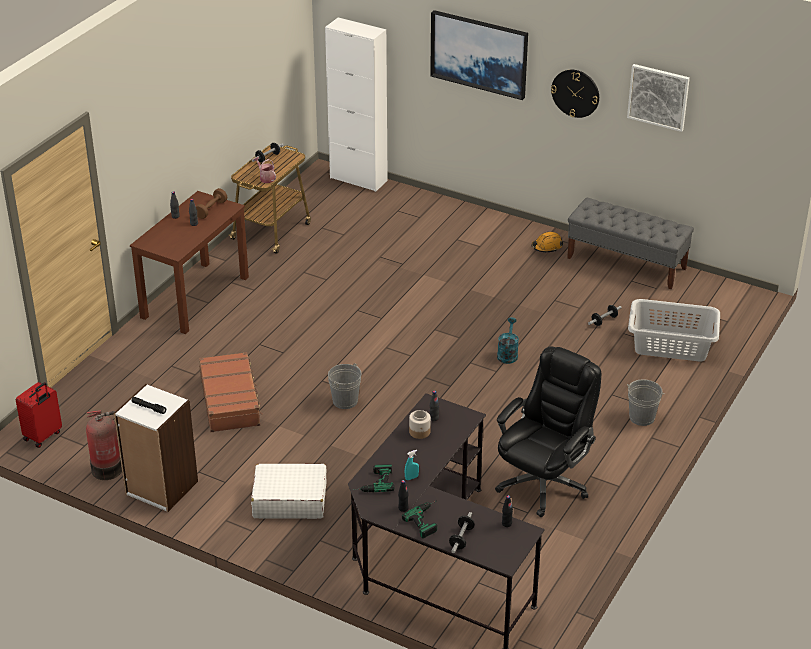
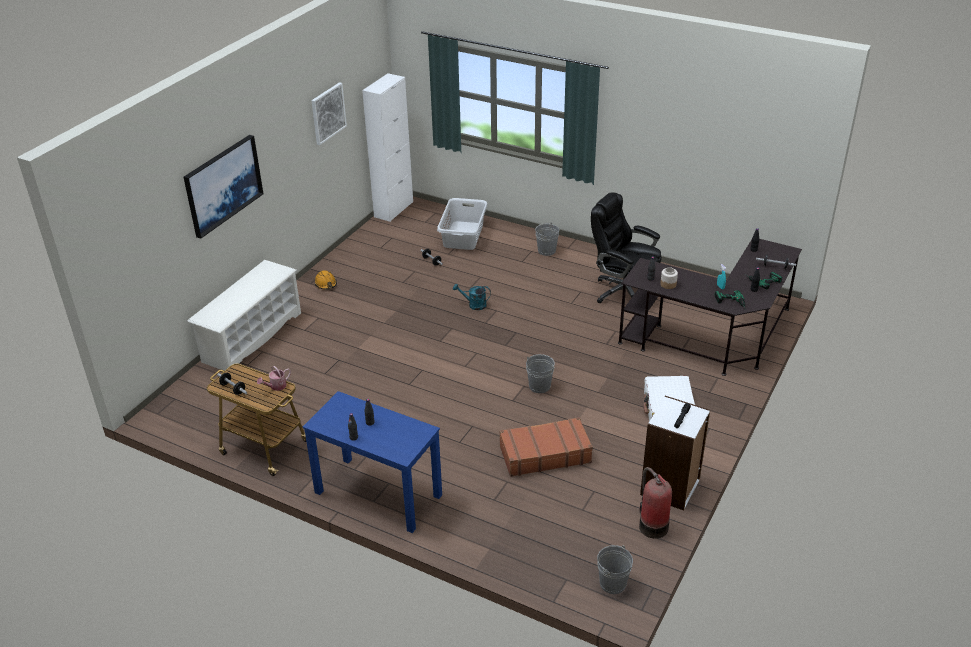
camera: 90 degrees left, 0 degrees up
red suitcase [16,382,62,448] -> grey bucket [597,545,633,594]
brown desk [130,191,249,334] -> blue desk [303,391,442,533]
brown dumbbell [196,188,227,219] -> none
white cabinet [325,17,388,192] -> white cabinet moved to [362,73,413,222]
wall clock [551,70,599,118] -> none
grey bench [567,198,694,289] -> none
none -> white shoe rack [187,260,301,371]

